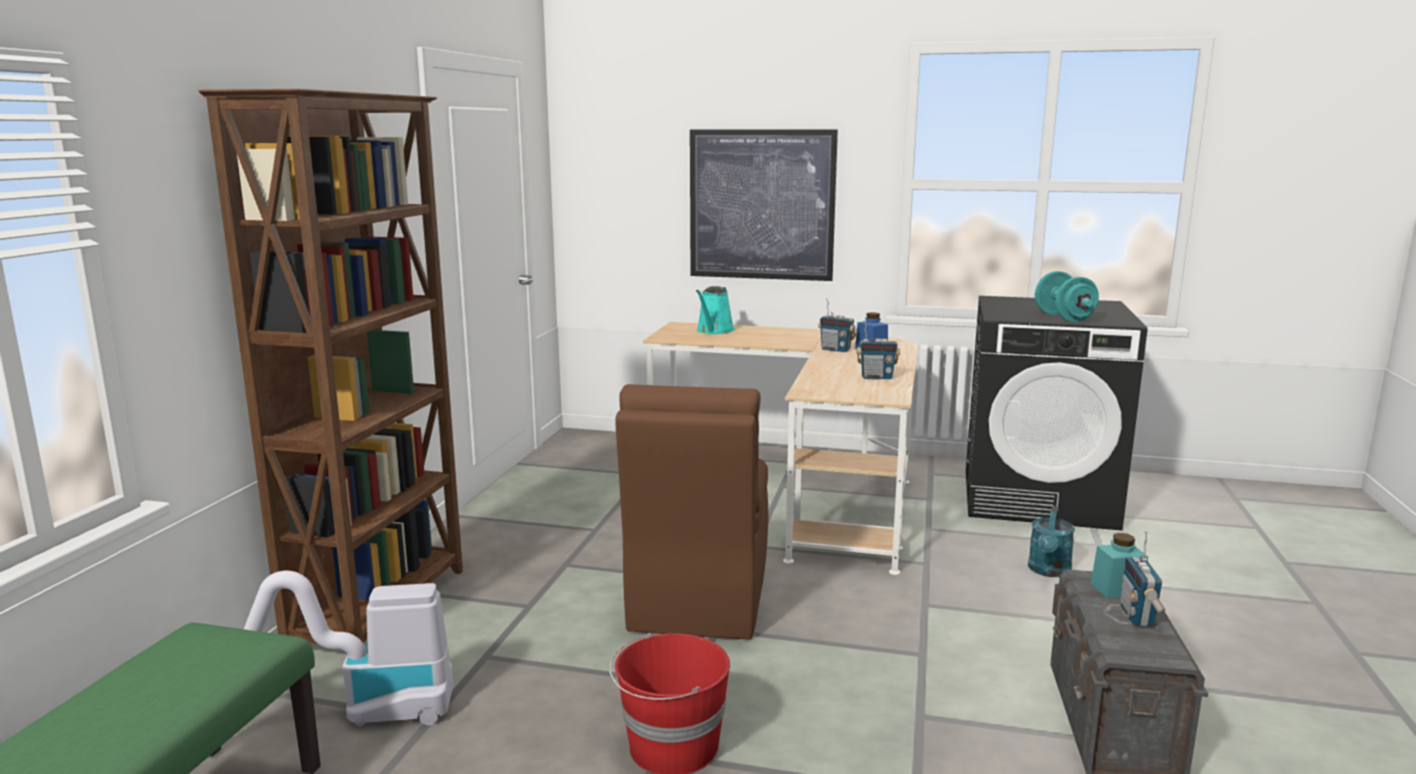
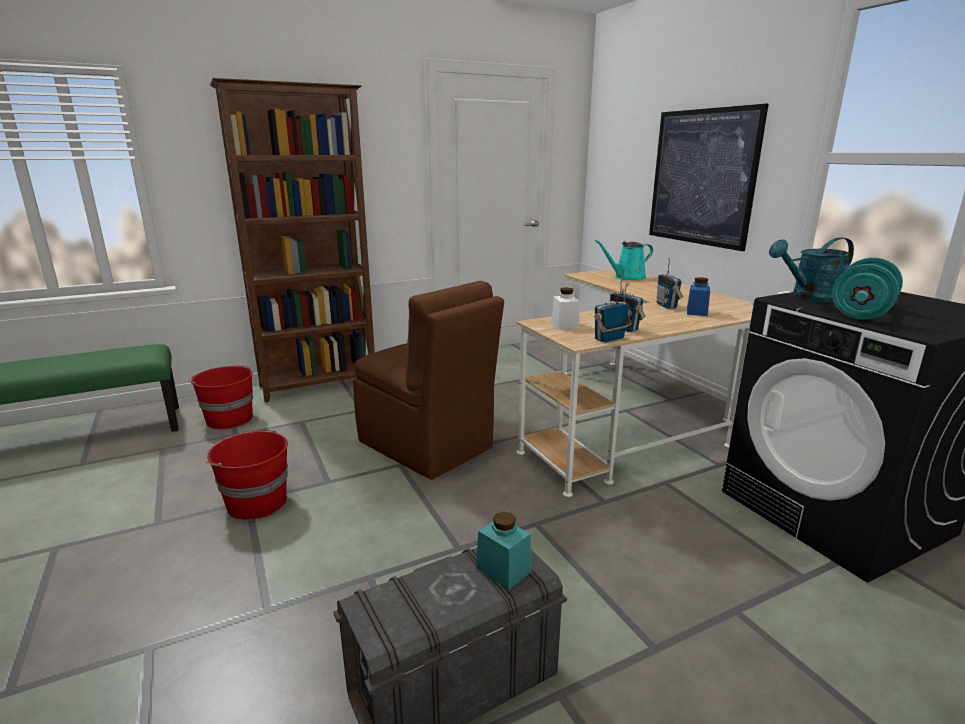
camera: 50 degrees right, 5 degrees up
vacuum cleaner [244,571,453,727] -> red bucket [189,365,253,429]
brown chair [615,384,768,640] -> brown chair turned 105 degrees counterclockwise [353,281,504,480]
turquoise watering can [1028,506,1075,577] -> turquoise watering can moved to [769,237,854,303]
radio [1120,532,1166,627] -> radio moved to [594,284,631,343]
none -> white jar [552,288,580,329]

